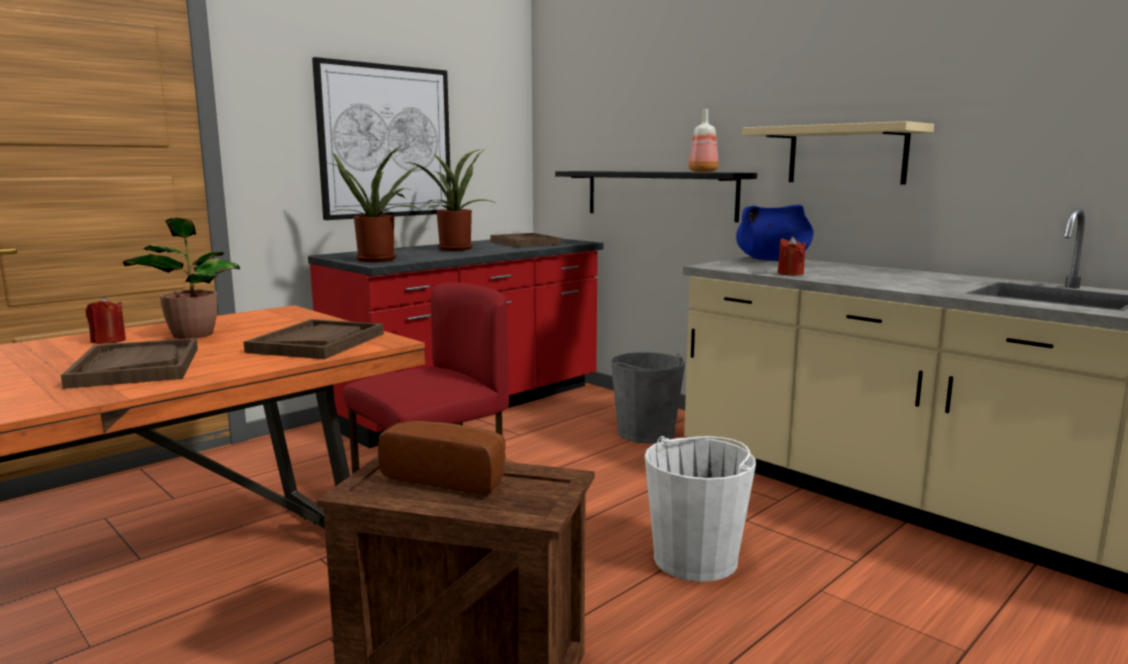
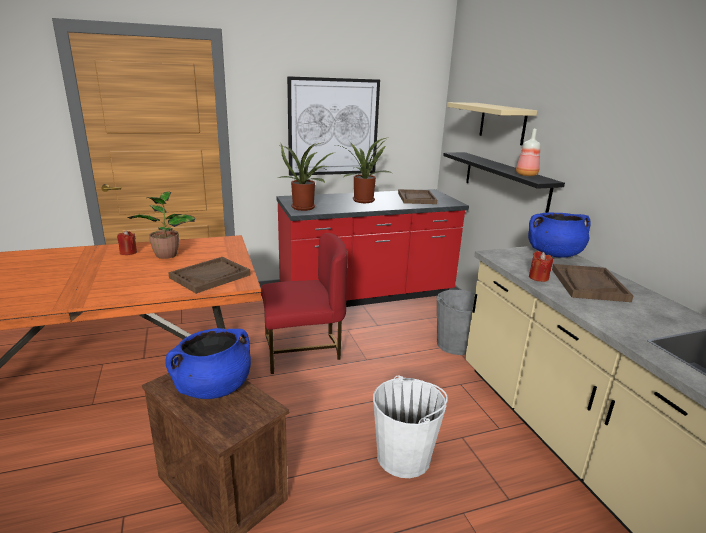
camera: 25 degrees right, 10 degrees up
brown tray [61,338,198,389] -> brown tray moved to [552,264,633,302]
bread [378,421,506,494] -> blue cooking pot [165,328,251,399]
beige shelf [742,121,934,185] -> beige shelf moved to [447,102,537,145]

